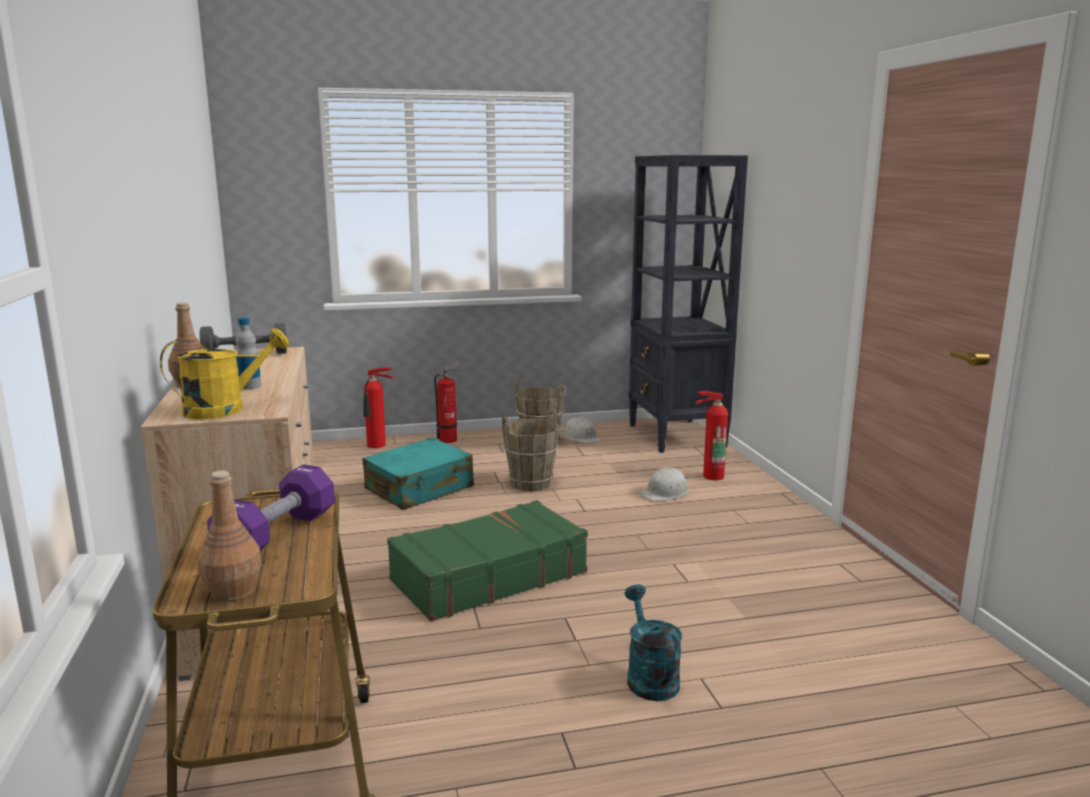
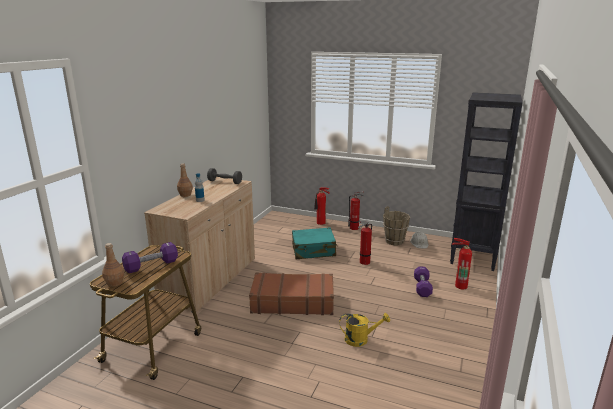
camera: 35 degrees right, 5 degrees up
yellow watering can [160,328,289,419] -> yellow watering can moved to [339,313,390,347]
green suitcase [387,500,588,621] -> brown suitcase [249,272,334,315]
brown bucket [502,408,560,491] -> fire extinguisher [358,221,372,265]
turquoise watering can [624,585,682,701] -> none
white hard hat [640,467,689,501] -> purple dumbbell [414,266,433,297]

